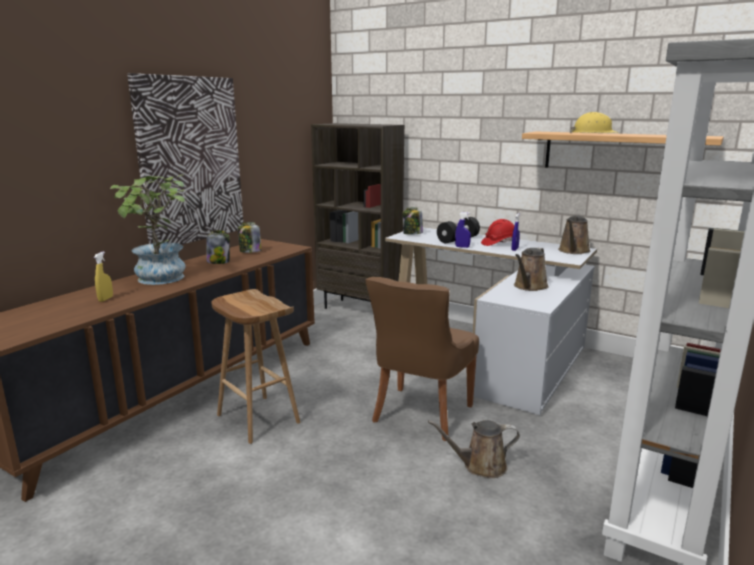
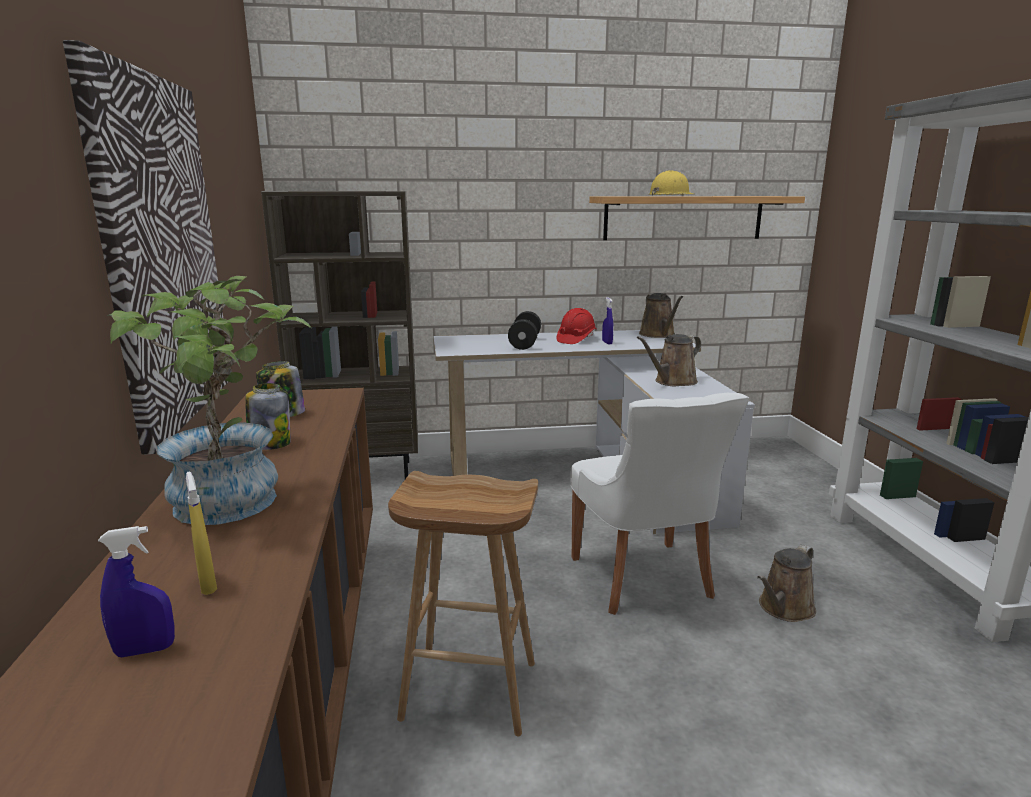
camera: 40 degrees left, 0 degrees up
brown chair [365,277,479,441] -> white chair [570,393,749,615]
jar [403,207,423,235] -> none
blue spray bottle [455,212,471,248] -> blue spray bottle moved to [98,526,175,657]
brown watering can [514,248,549,291] -> brown watering can turned 60 degrees clockwise [637,334,701,386]

